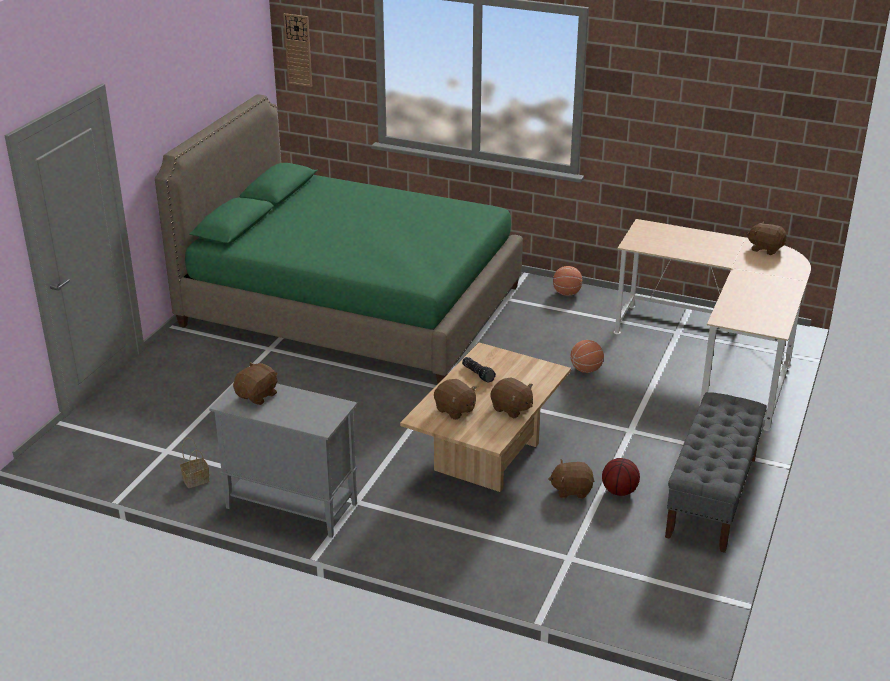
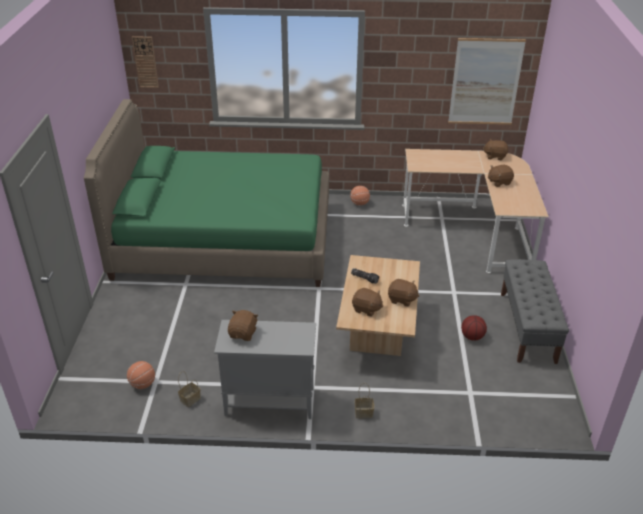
camera: 20 degrees left, 5 degrees up
brown plush toy [548,460,594,499] -> brown plush toy moved to [488,165,514,187]
basketball [571,340,604,373] -> basketball moved to [127,361,155,389]
none -> basket [355,383,374,418]
none -> picture [448,38,526,125]

